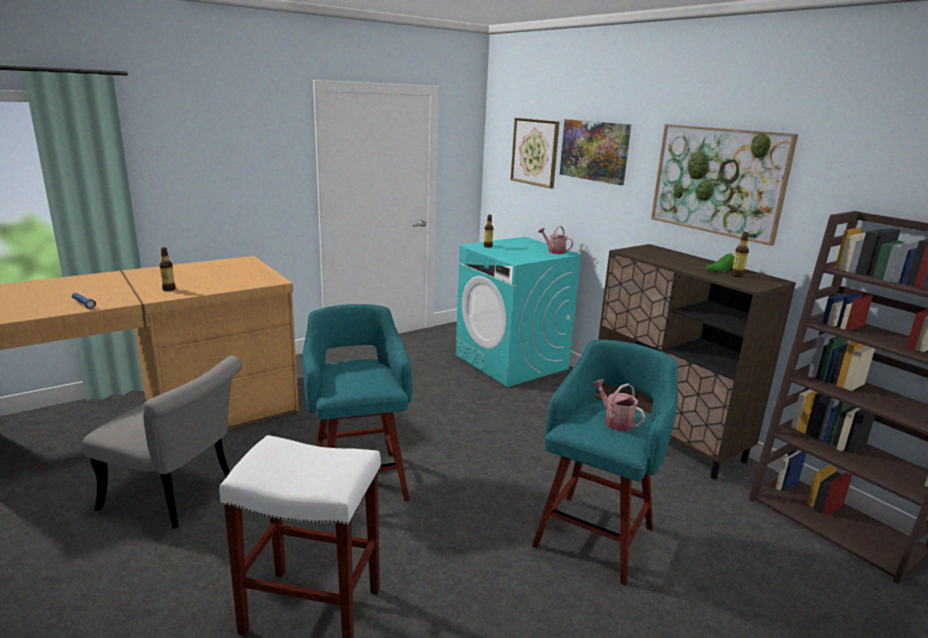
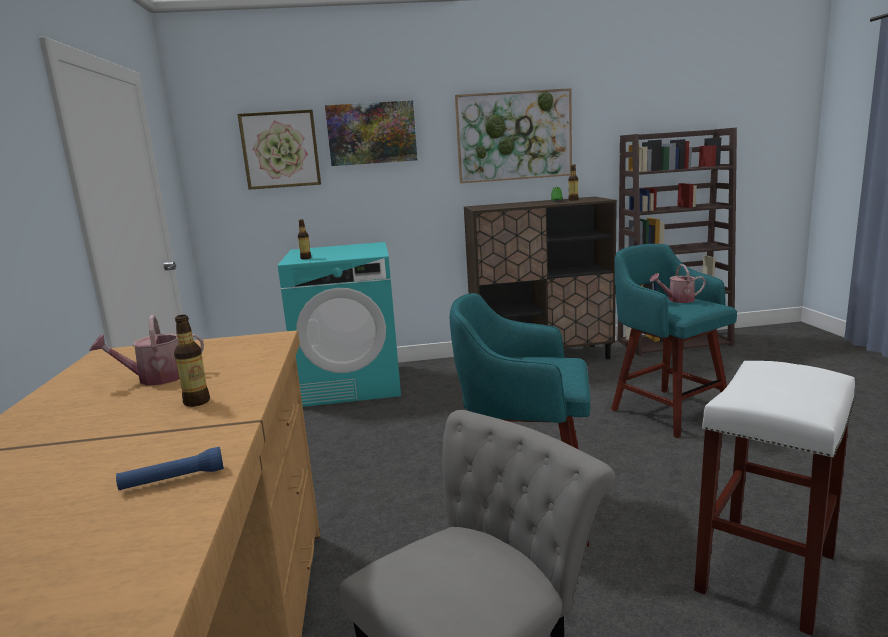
camera: 60 degrees left, 5 degrees down
watering can [538,226,573,254] -> watering can moved to [89,315,204,386]

